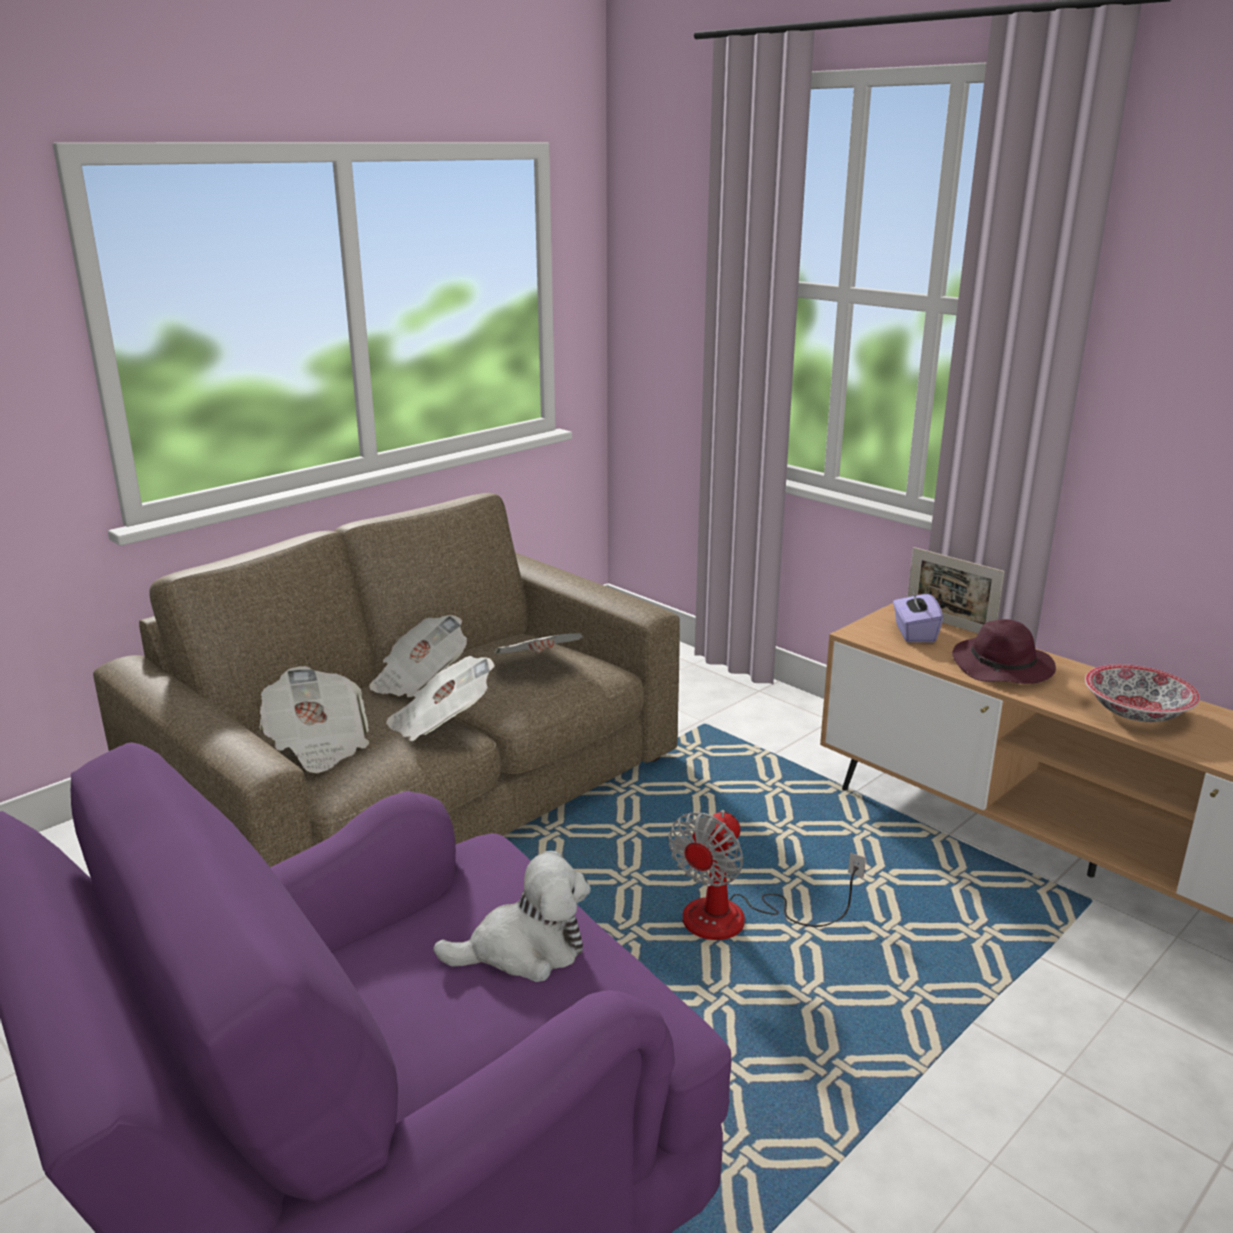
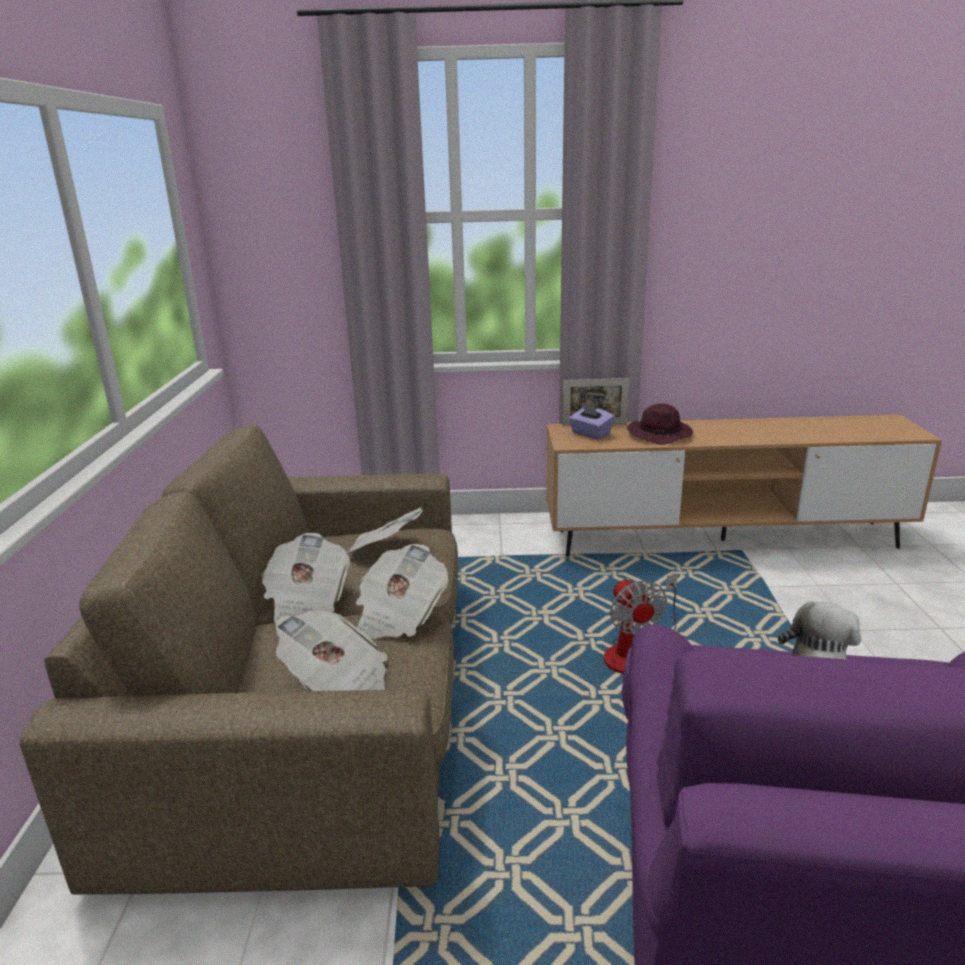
camera: 45 degrees left, 0 degrees up
bowl [1085,664,1200,722] -> none

